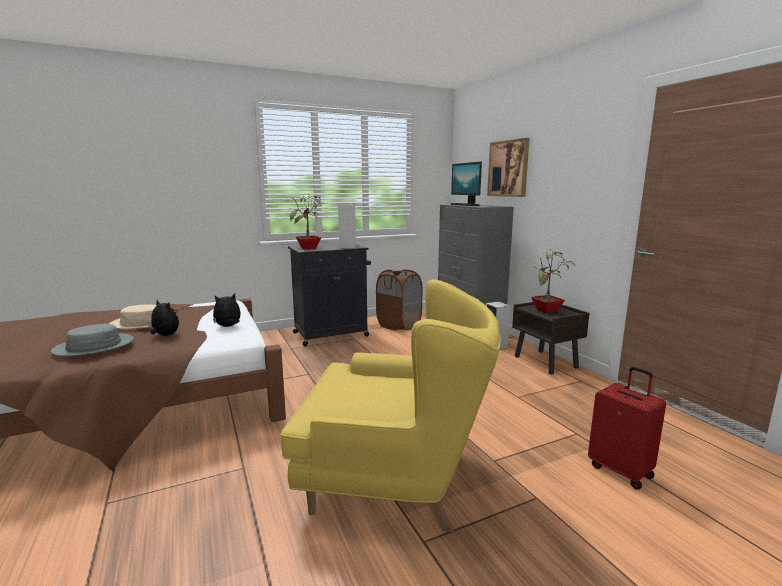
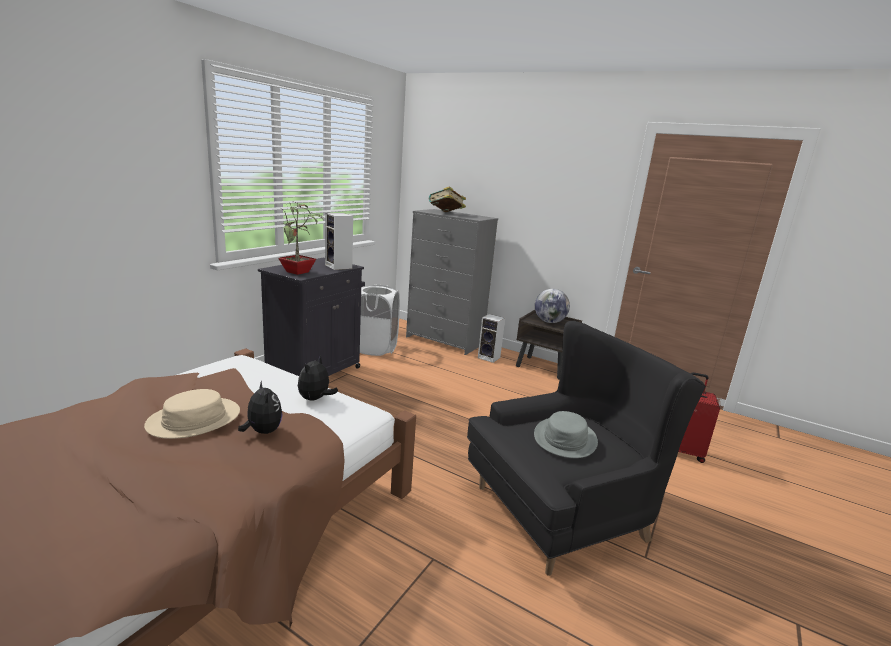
camera: 35 degrees left, 5 degrees up
grey hat [51,324,134,356] -> grey hat moved to [534,411,598,458]
plush toy [148,299,179,336] -> plush toy turned 60 degrees clockwise [238,380,283,434]
yellow armchair [280,279,501,532] -> black armchair [467,321,706,576]
brown laundry basket [376,270,422,330] -> white laundry basket [360,285,400,356]
monitor [451,162,482,206] -> book [429,186,466,212]
picture [487,138,530,197] -> none
potted plant [531,250,575,313] -> globe [535,289,570,323]

